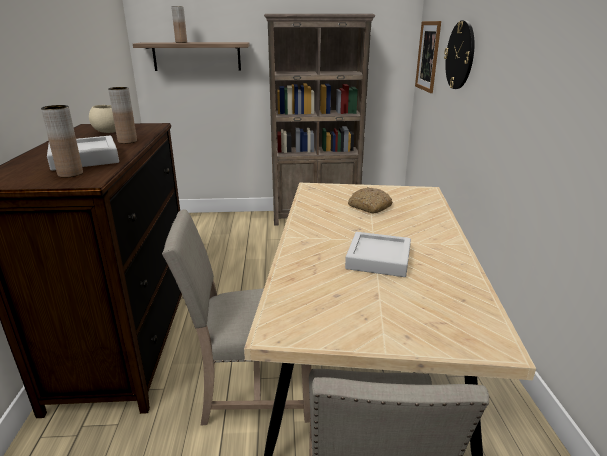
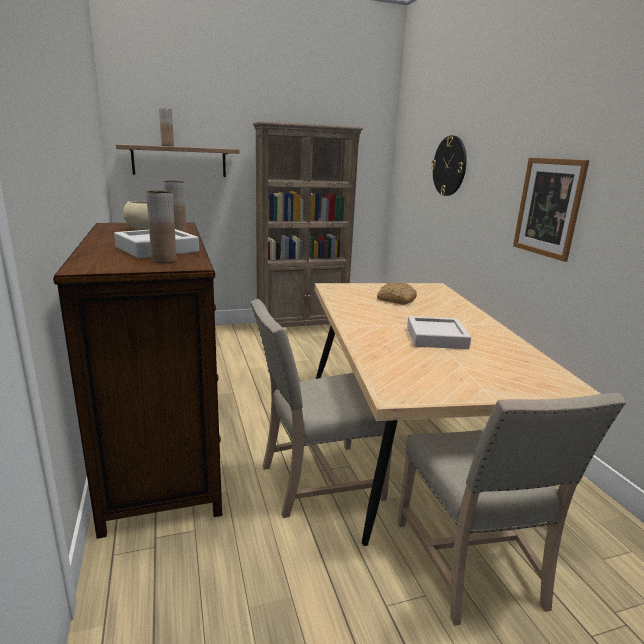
camera: 15 degrees left, 5 degrees down
picture [415,21,441,93] -> picture moved to [513,158,589,262]

